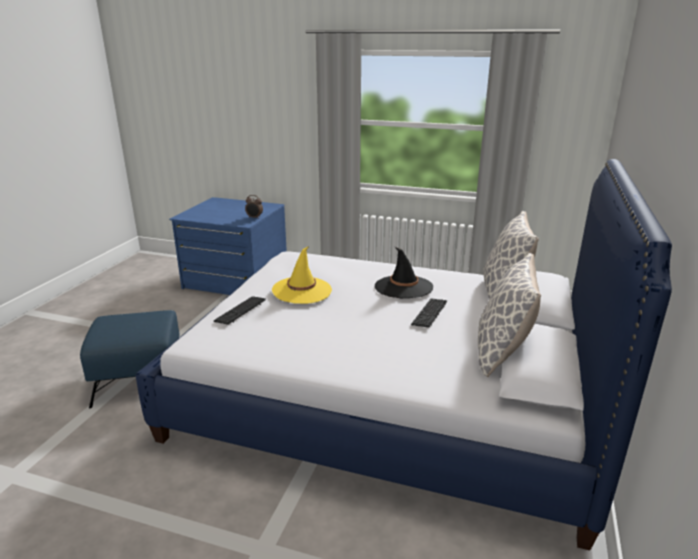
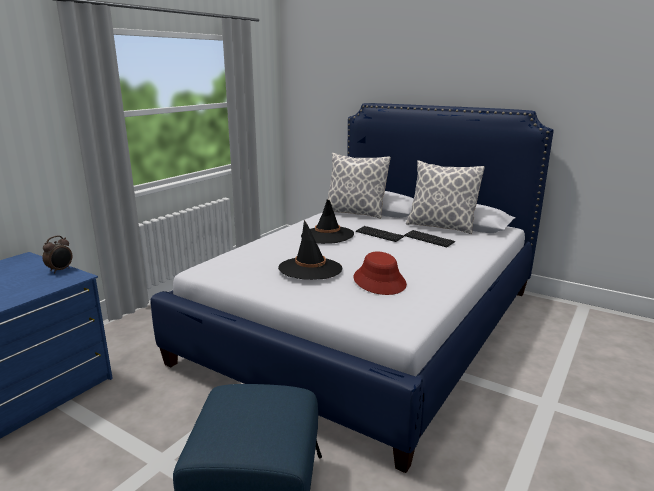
camera: 75 degrees left, 5 degrees down
keyboard [214,296,265,325] -> keyboard moved to [404,230,455,247]
yellow hat [272,246,332,304] -> black hat [278,220,343,280]
none -> red hat [353,251,407,295]

